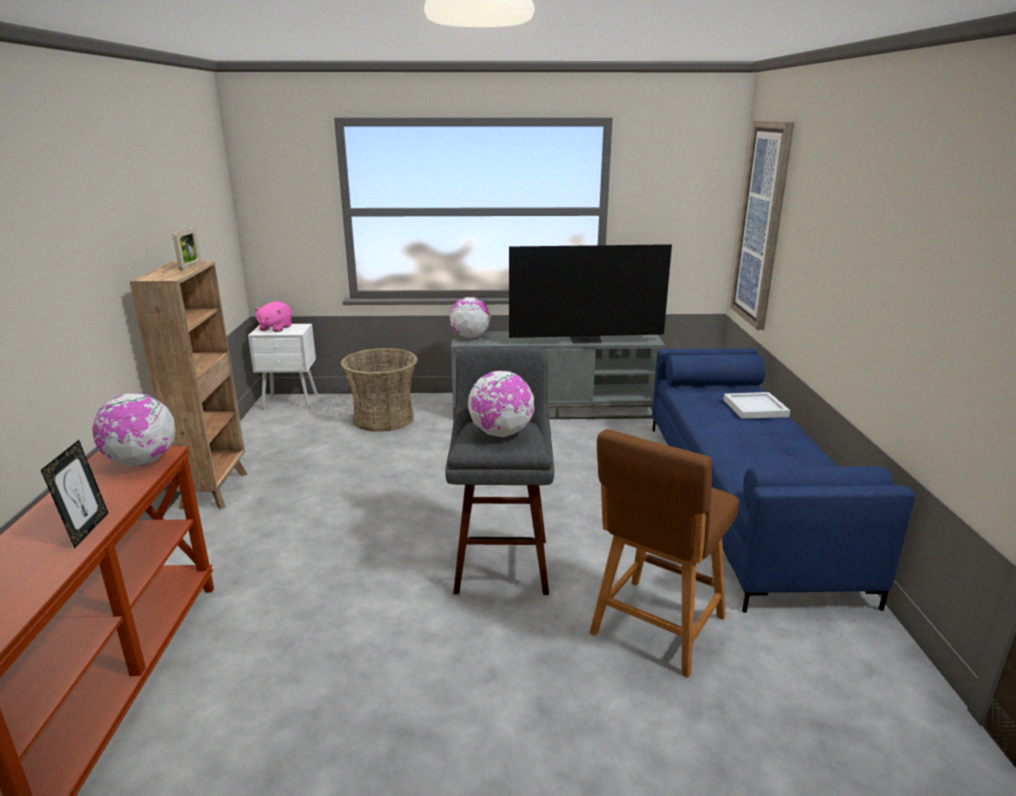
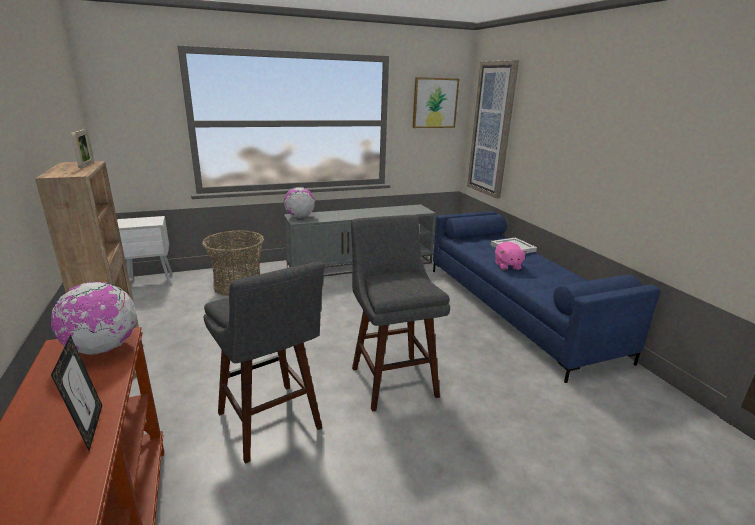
camera: 20 degrees left, 0 degrees up
pink plush toy [254,301,292,332] -> pink plush toy moved to [495,242,527,270]
globe [468,371,534,437] -> none
television [509,244,672,344] -> none
brown stool [589,429,739,678] -> none
none -> grey stool [204,262,324,464]
none -> picture [412,77,459,128]

